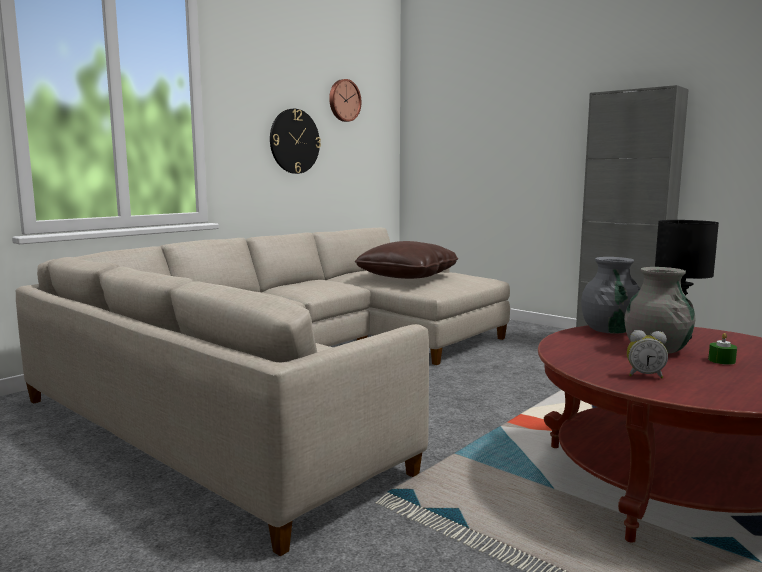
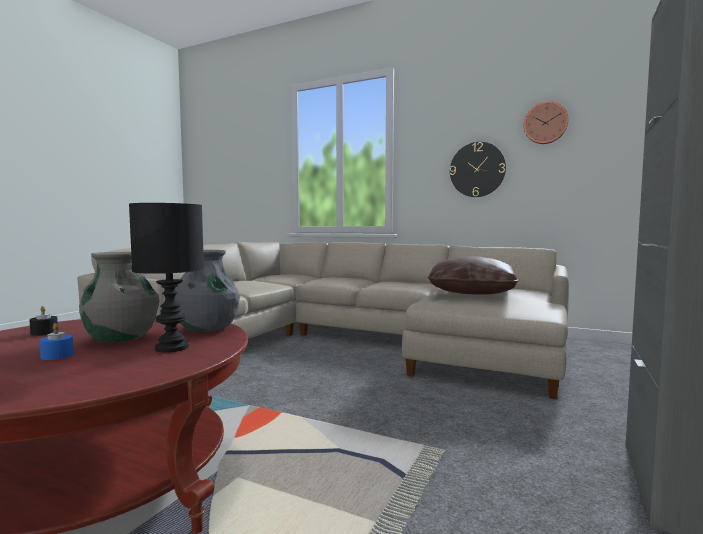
camera: 75 degrees right, 5 degrees down
alarm clock [627,330,668,379] -> black candle [29,306,58,336]
green candle [708,333,737,365] -> blue candle [39,323,74,360]

